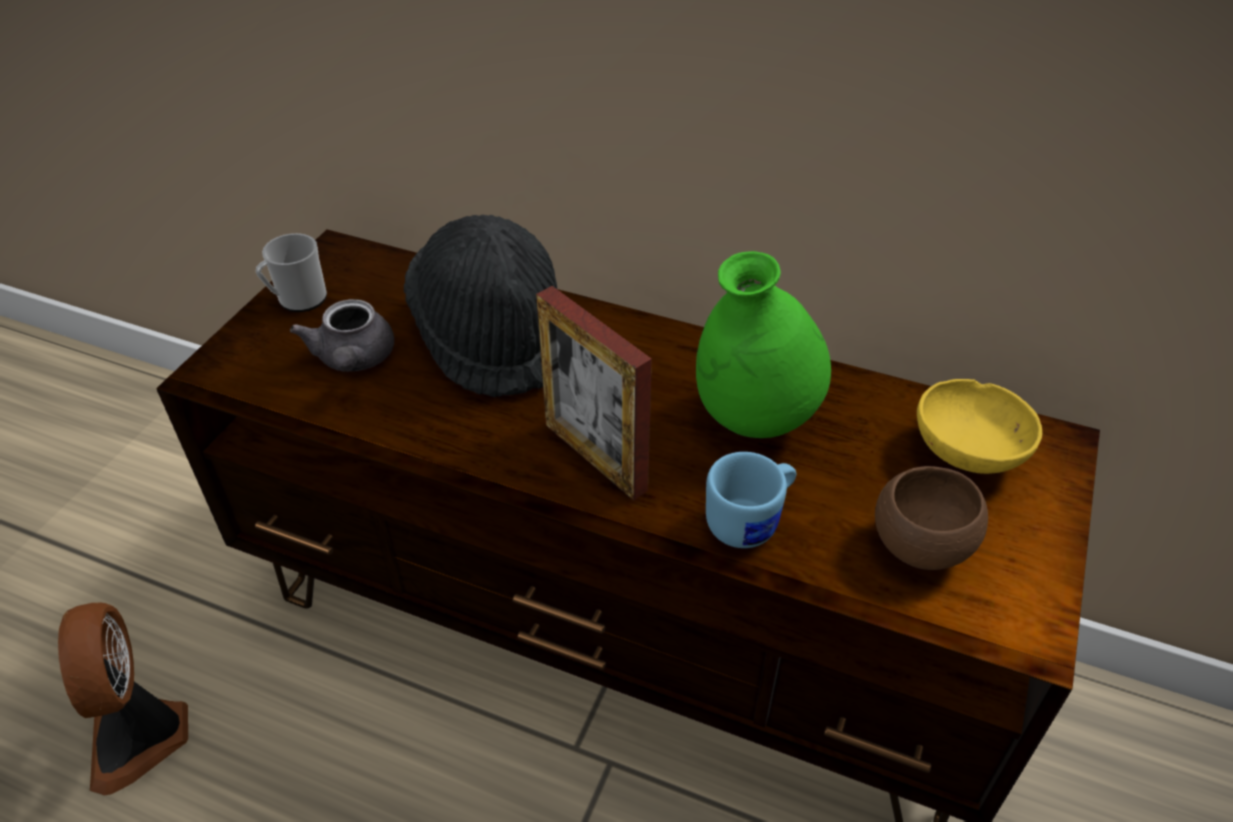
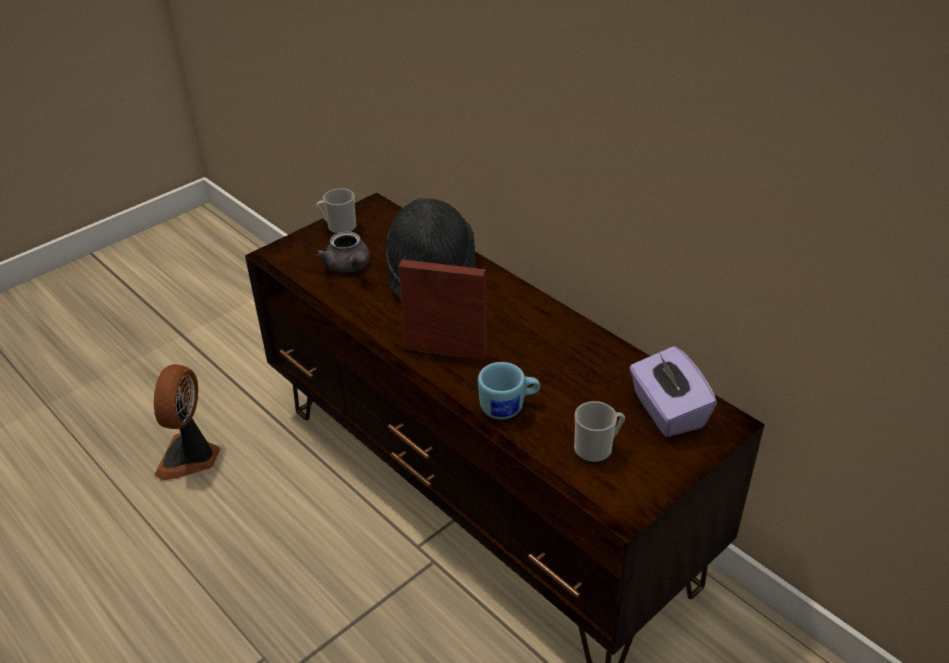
camera: 25 degrees right, 5 degrees down
grey teapot [290,299,394,372] -> grey teapot turned 45 degrees counterclockwise [316,231,370,273]
picture frame [536,286,652,500] -> picture frame turned 120 degrees clockwise [398,259,487,360]
green vase [696,251,831,438] -> none
brown bowl [875,466,988,570] -> mug [574,401,625,463]
yellow bowl [917,379,1042,474] -> purple tissue box [629,346,717,437]

